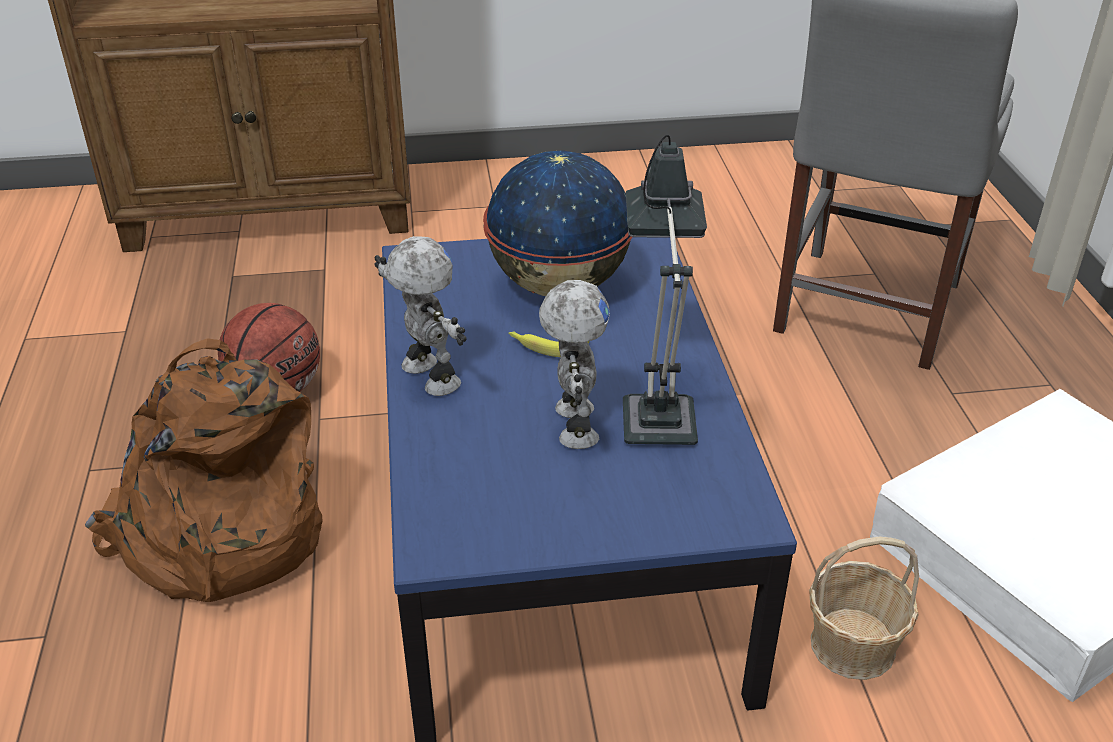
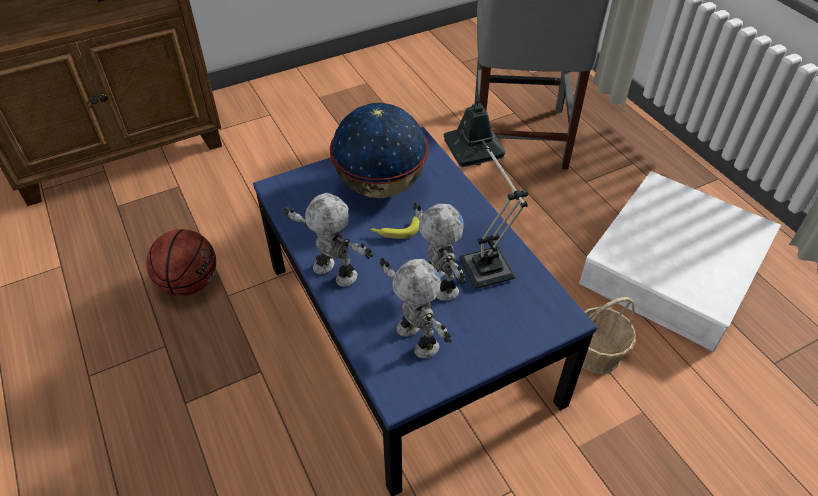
camera: 20 degrees left, 10 degrees up
brown backpack [85,338,323,602] -> none
none -> toy robot [380,258,452,358]

